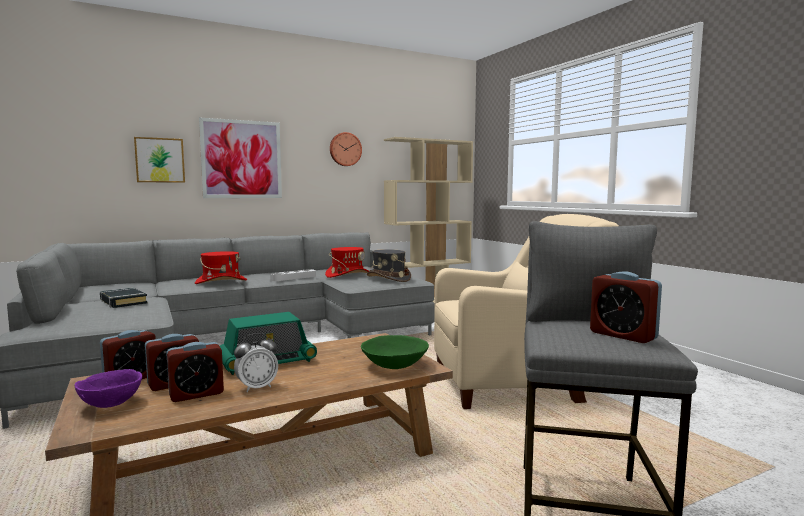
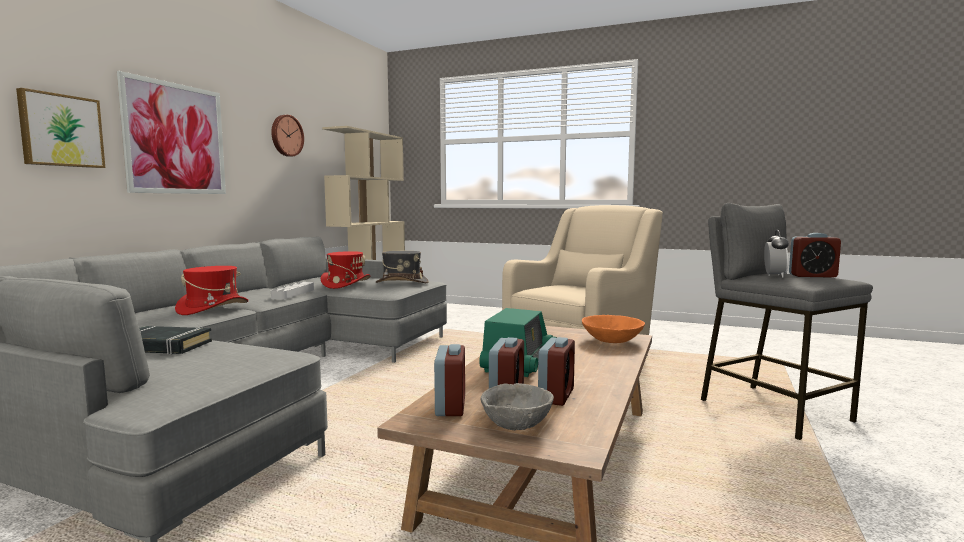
camera: 40 degrees left, 0 degrees up
purple bowl [75,369,142,408] -> grey bowl [481,383,554,430]
alarm clock [234,333,278,392] -> alarm clock moved to [764,230,789,278]
green bowl [361,335,429,369] -> orange bowl [582,315,645,343]

